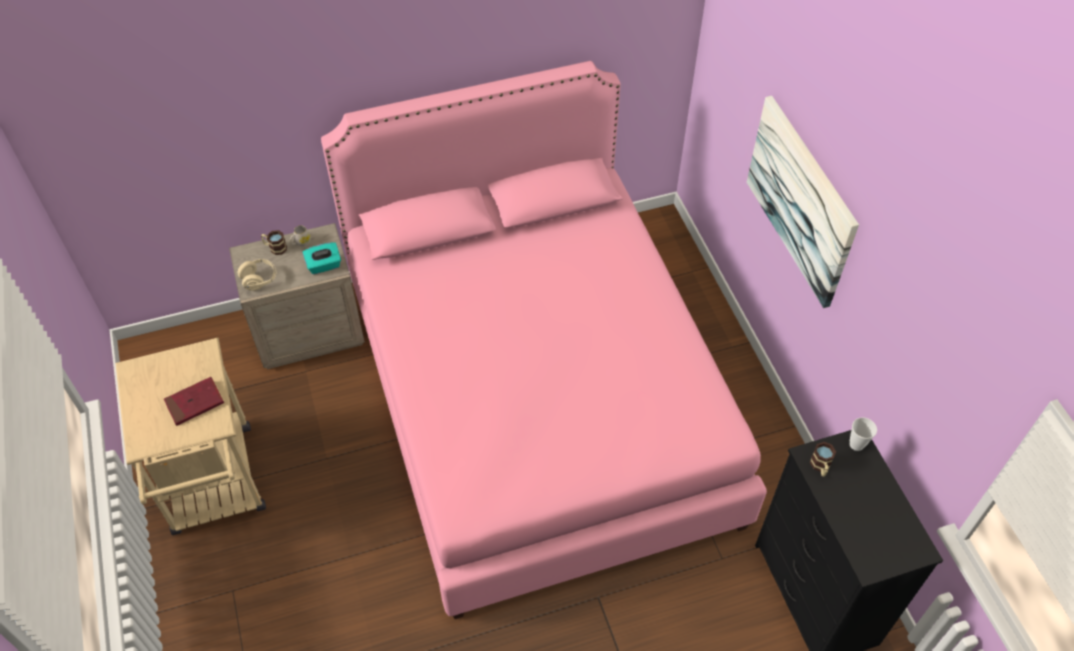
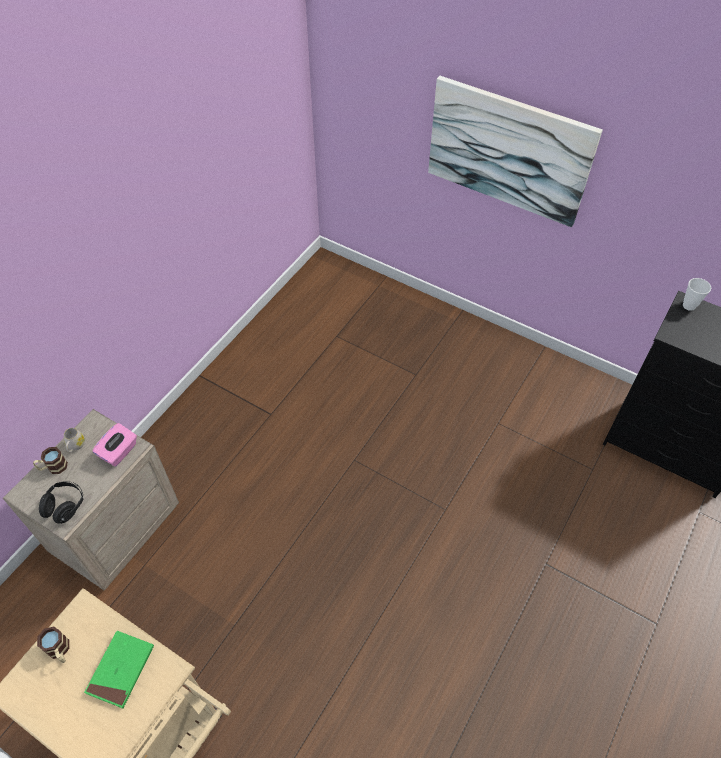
camera: 40 degrees left, 0 degrees up
red book [164,377,224,426] -> green book [84,631,154,709]
beige headphones [238,259,276,291] -> black headphones [39,481,84,524]
turquoise tissue box [302,243,341,274] -> pink tissue box [92,423,137,466]
pink bed [321,61,767,619] -> none
mug [810,442,836,477] -> mug moved to [37,626,70,663]

